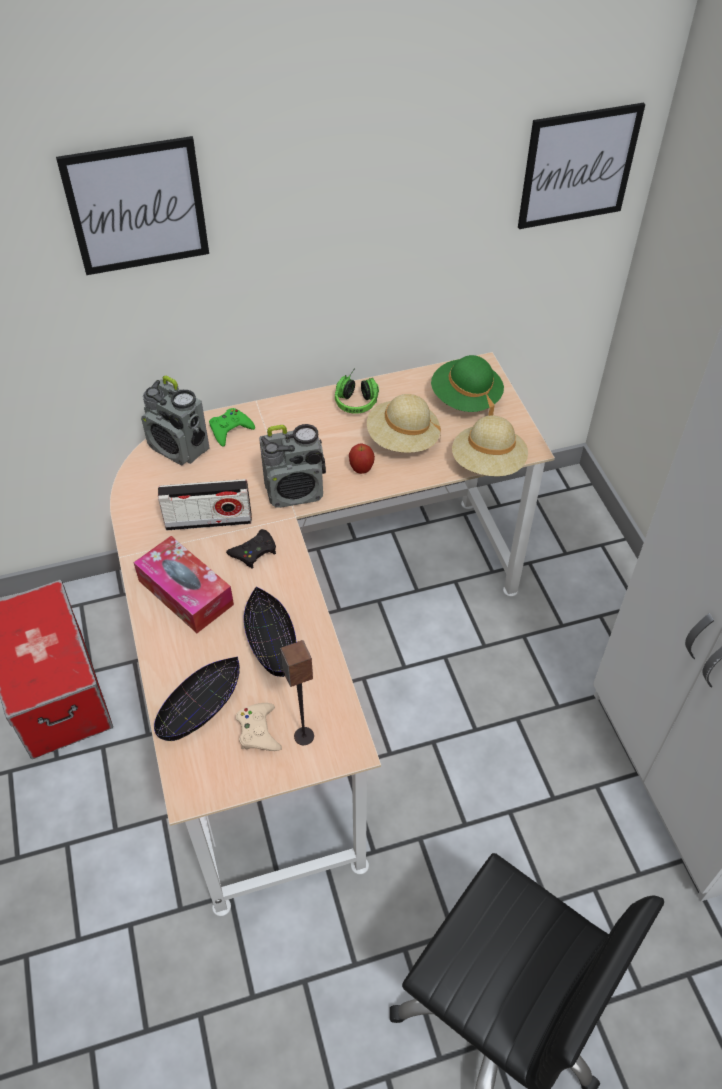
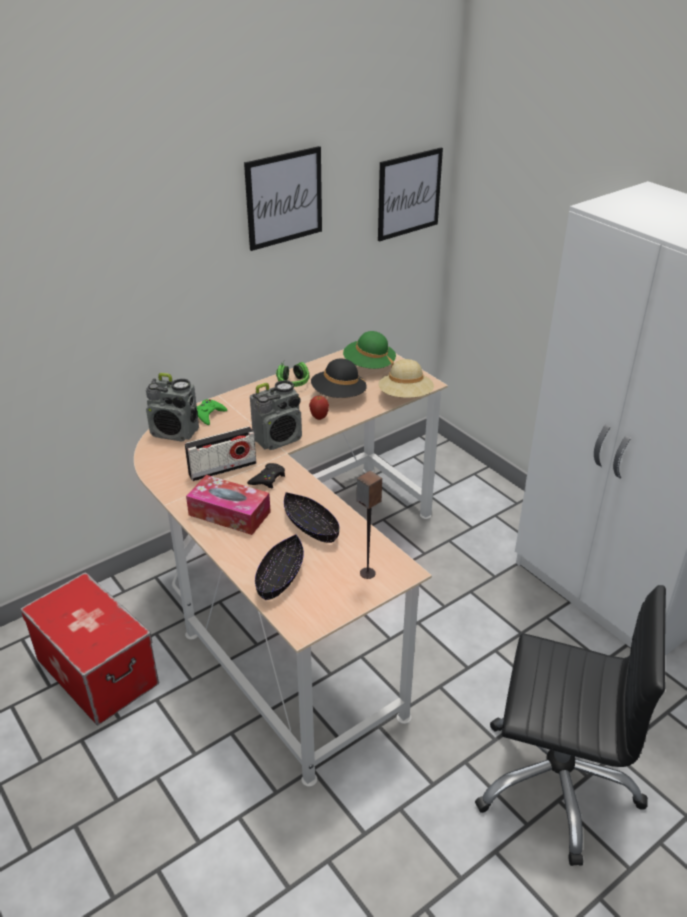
camera: 20 degrees left, 15 degrees down
picture [56,136,209,275] -> picture moved to [244,146,322,251]
beige game controller [236,703,282,751] -> none
beige hat [367,394,441,453] -> black hat [311,359,367,398]

